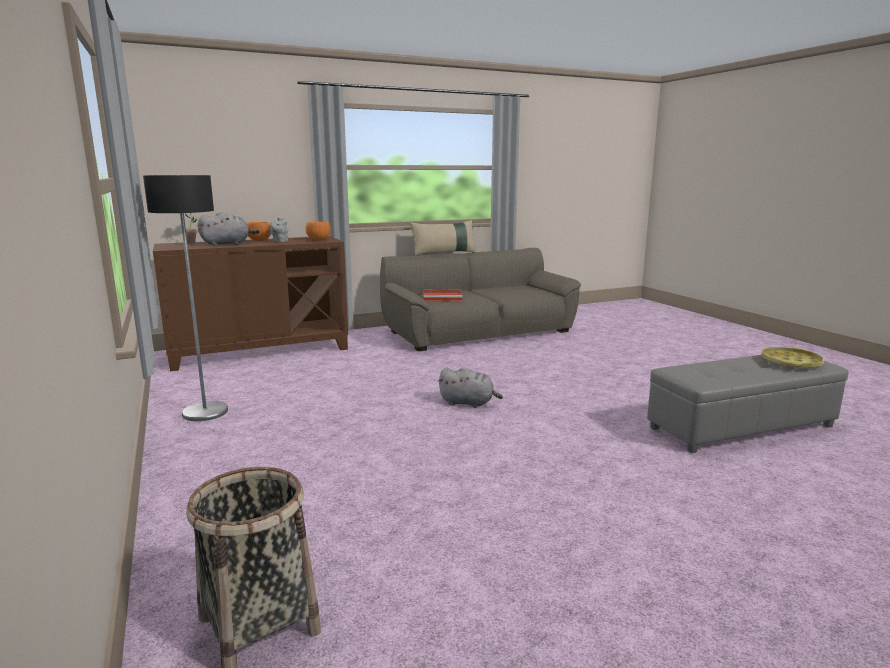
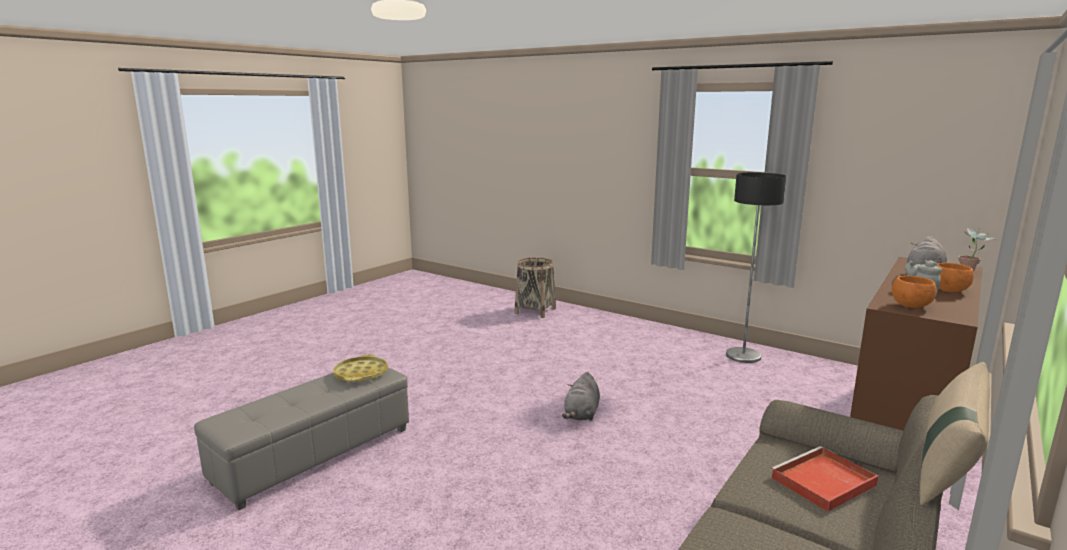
camera: 150 degrees right, 0 degrees up
grey plush toy [437,367,503,408] -> grey plush toy turned 60 degrees counterclockwise [562,372,600,421]
yellow tray [762,347,824,369] -> yellow tray moved to [333,354,388,382]

